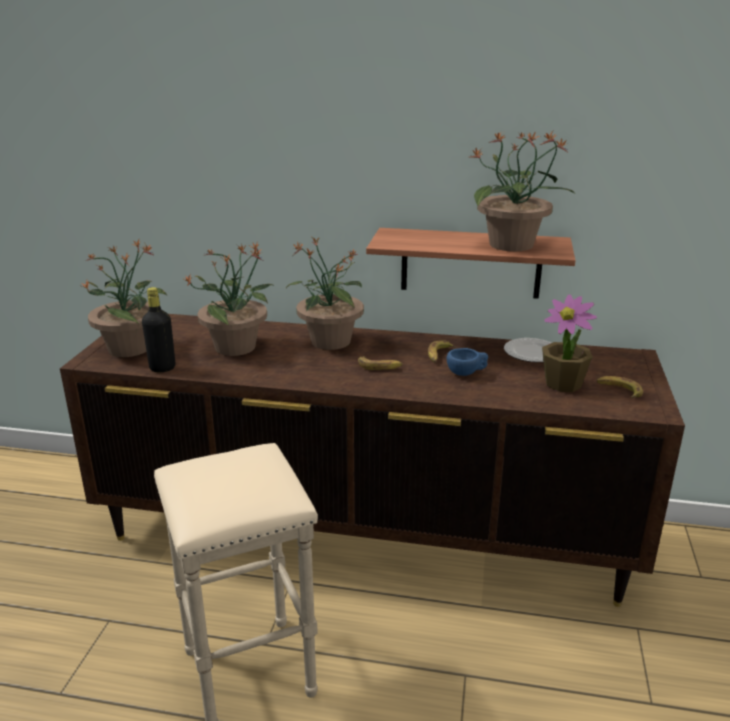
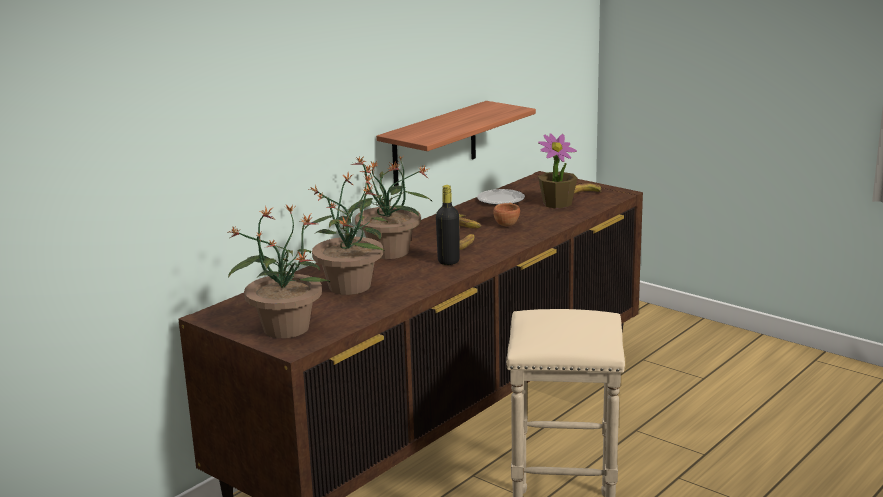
camera: 60 degrees left, 5 degrees down
black bottle [142,287,175,372] -> black bottle moved to [436,185,460,265]
blue cup [447,348,488,376] -> brown cup [493,202,520,226]
potted plant [471,131,575,251] -> none

